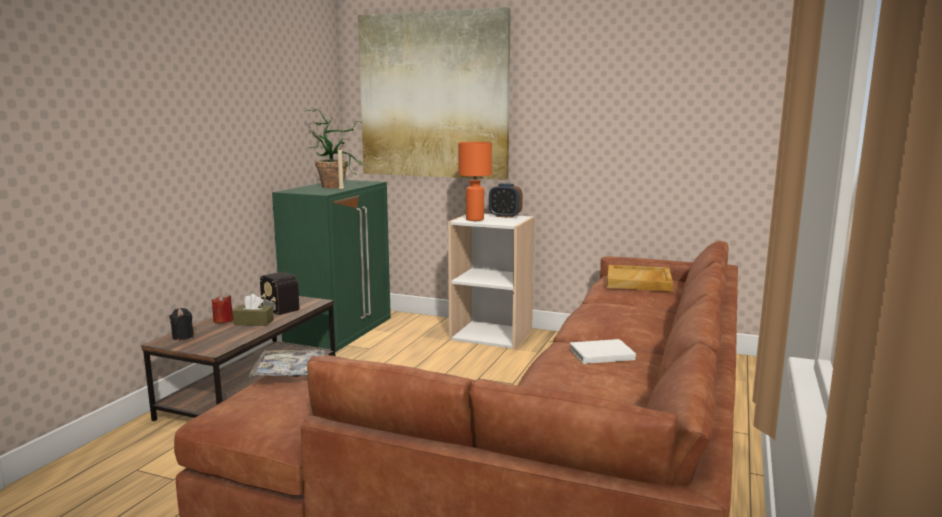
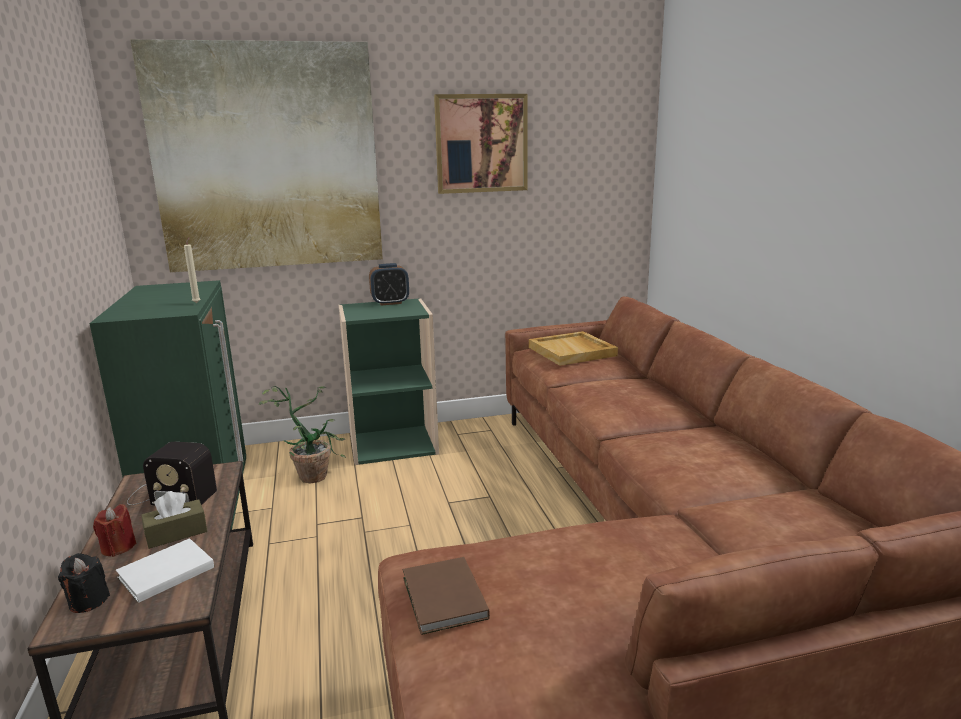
camera: 35 degrees left, 5 degrees up
tray [249,350,325,377] -> brown book [403,557,490,635]
potted plant [305,109,367,188] -> potted plant moved to [259,386,346,483]
white bookcase [448,213,535,349] -> green bookcase [339,298,439,465]
orange table lamp [458,142,492,221] -> none
white book [569,339,636,364] -> white book moved to [116,538,214,603]
none -> picture [434,94,528,194]

